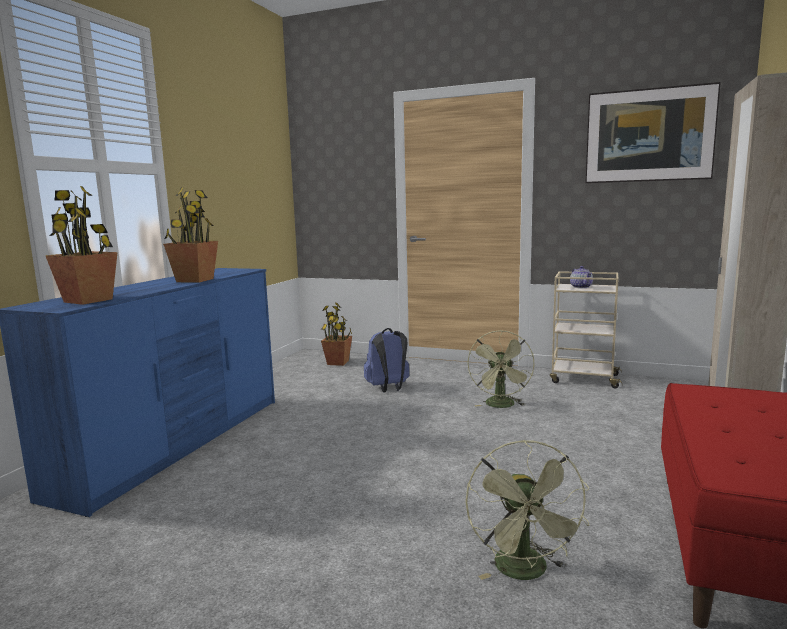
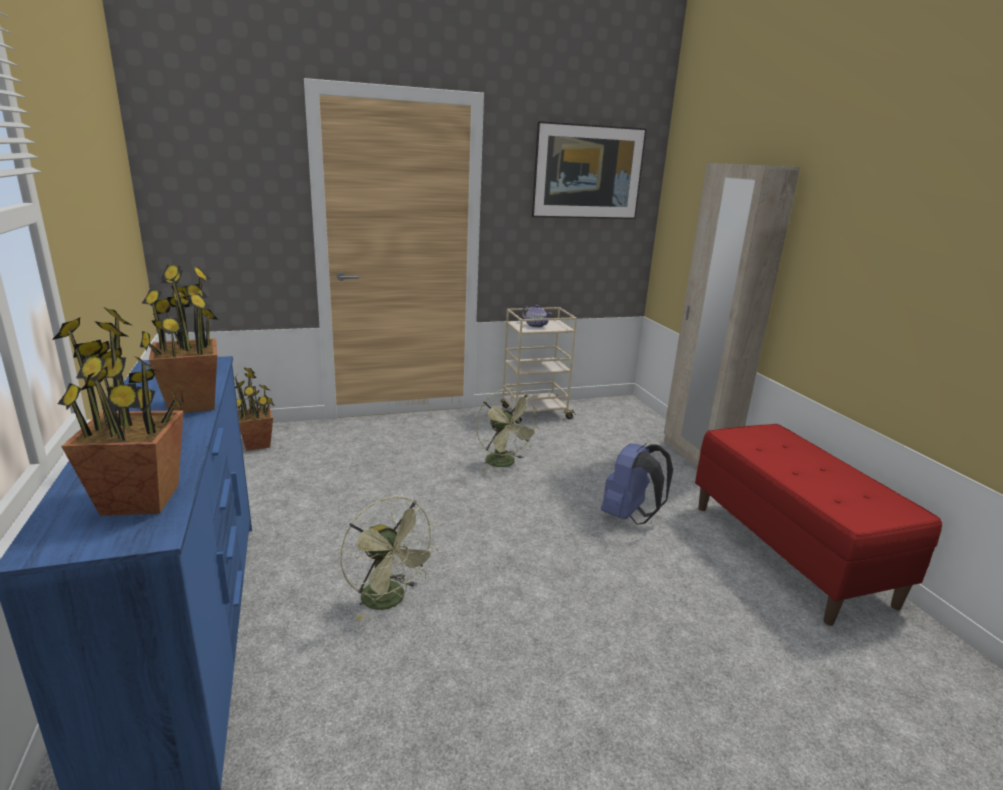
camera: 40 degrees left, 10 degrees up
blue backpack [364,328,409,393] -> blue backpack moved to [601,443,673,525]
green fan [465,440,589,580] -> green fan moved to [340,496,439,621]

